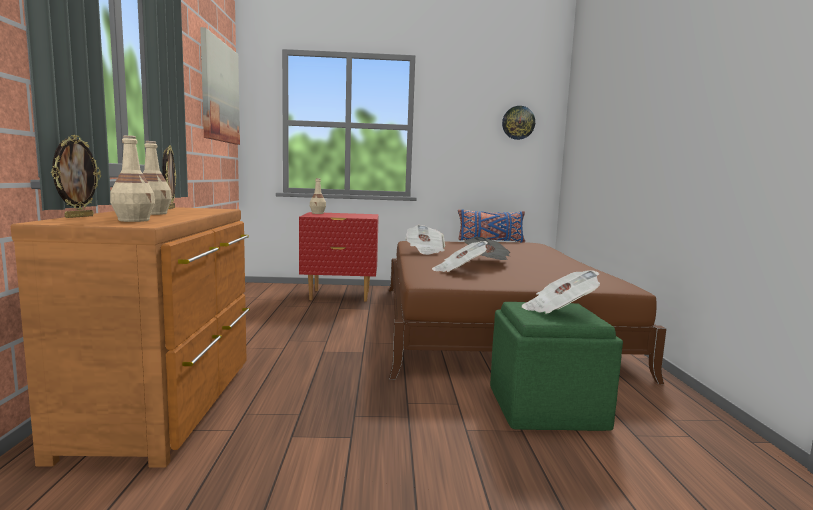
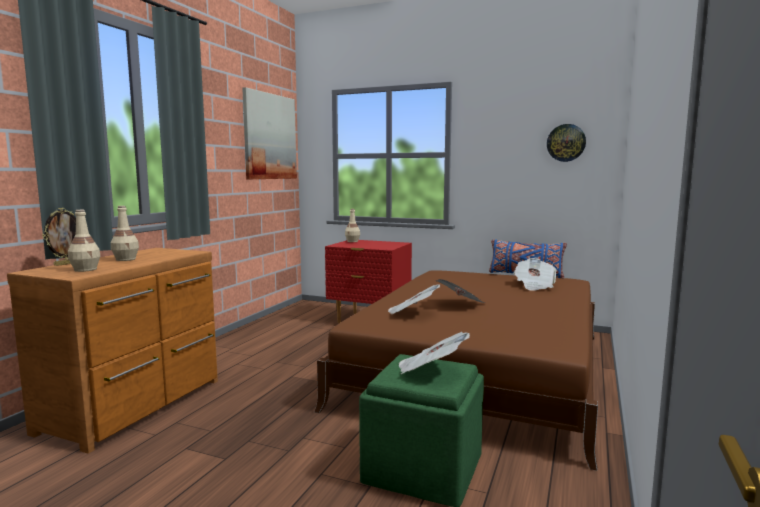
camera: 25 degrees right, 0 degrees up
picture frame [162,145,176,209] -> none
newspaper [405,225,445,255] -> newspaper moved to [514,258,557,291]

